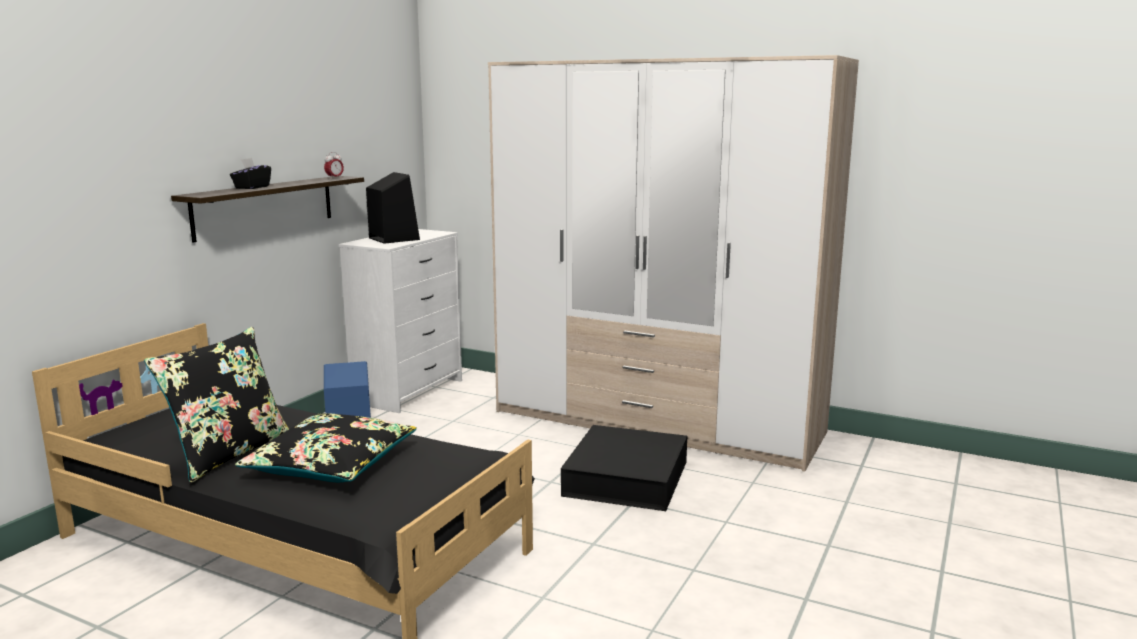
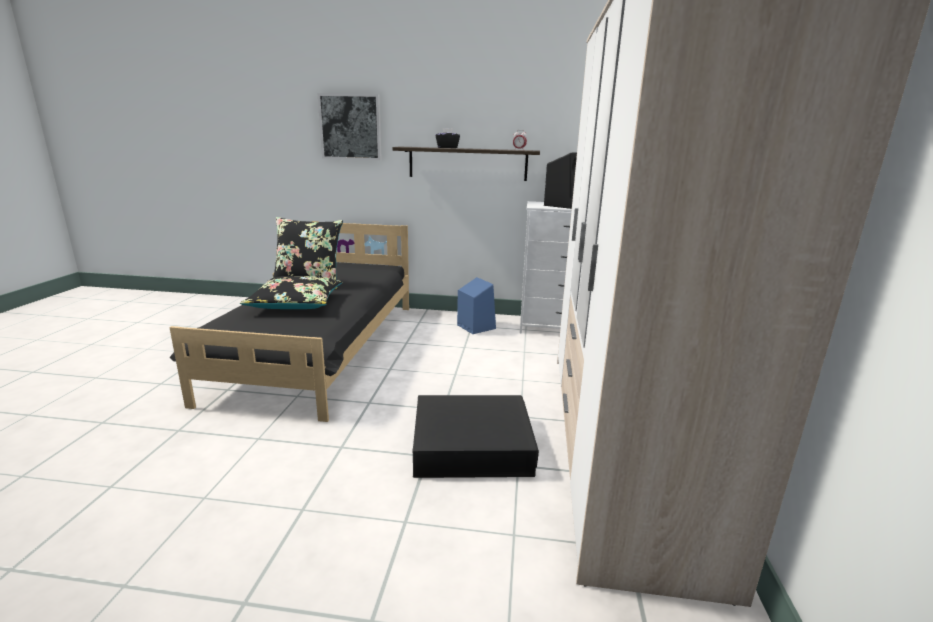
camera: 70 degrees right, 5 degrees up
none -> picture [317,93,382,160]

